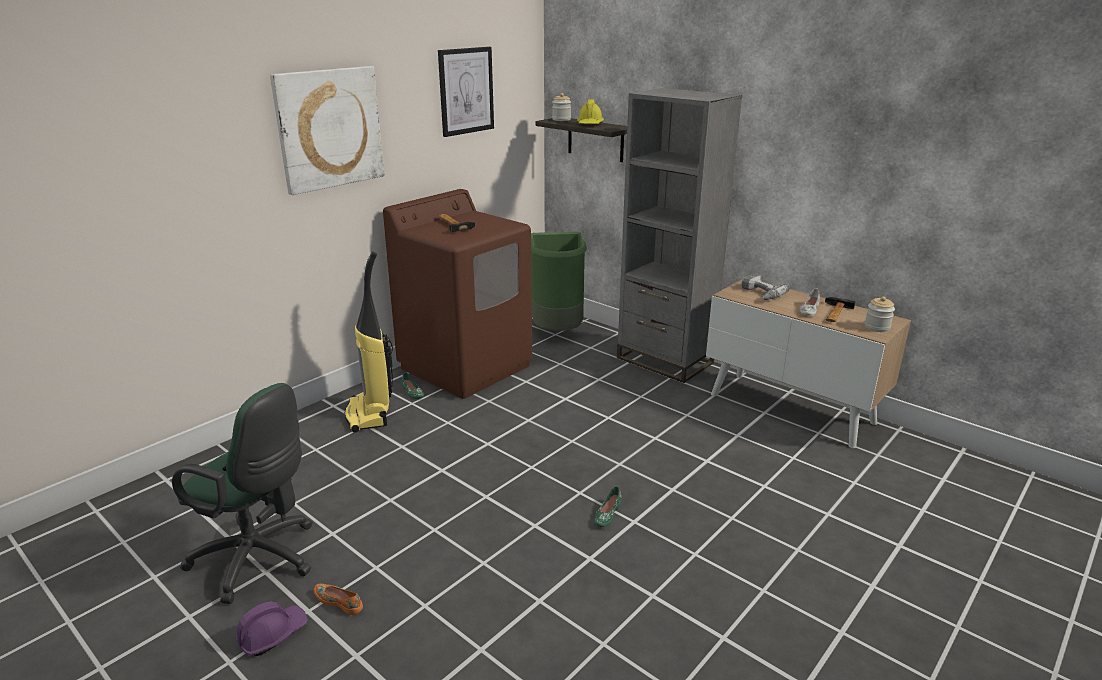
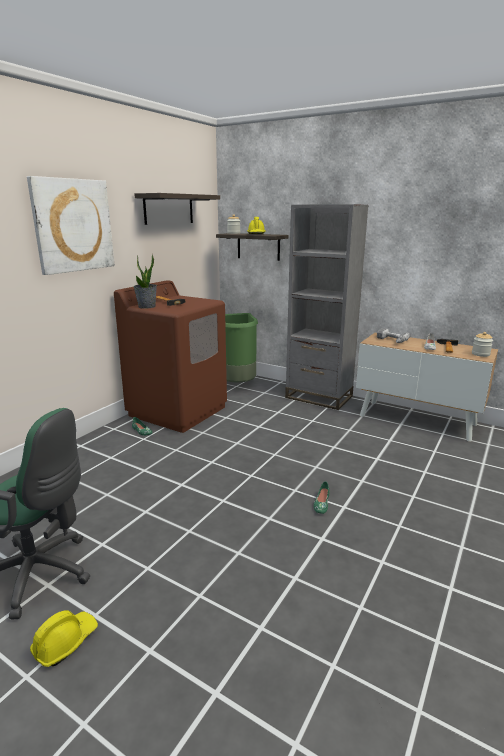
camera: 10 degrees left, 5 degrees down
purple hard hat [236,601,308,656] -> yellow hard hat [30,610,98,667]
orange shoe [314,584,363,615] -> none
vacuum cleaner [345,251,393,433] -> none
picture [438,47,494,137] -> shelf [134,193,220,225]
none -> potted plant [133,254,157,309]

